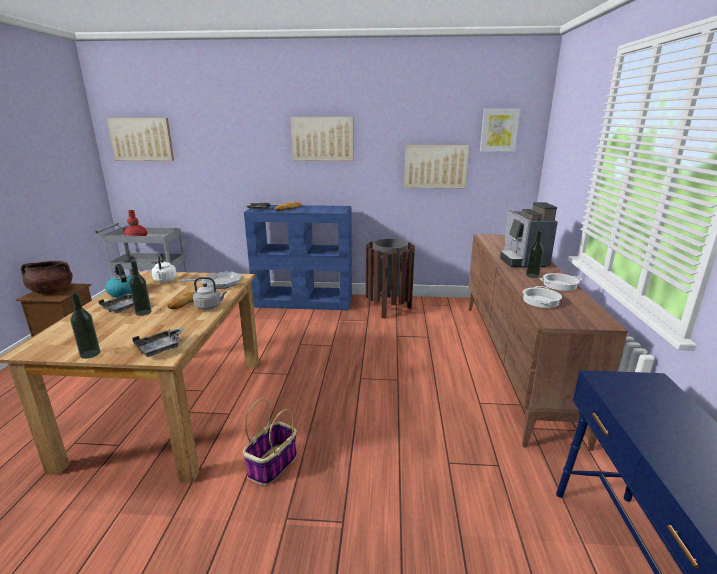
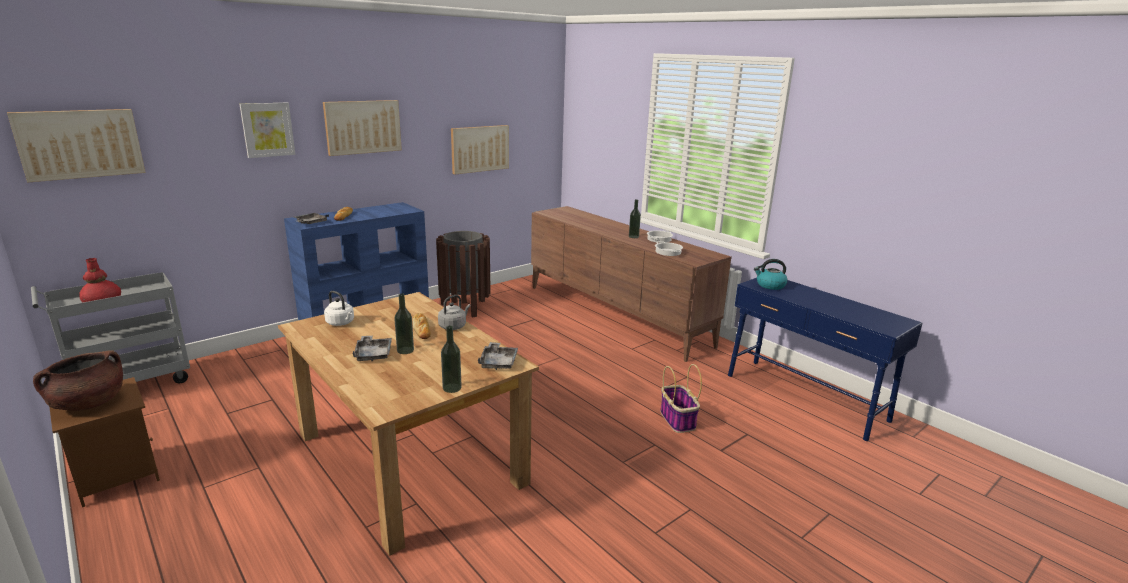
camera: 45 degrees left, 0 degrees up
kettle [105,264,132,297] -> kettle moved to [754,259,788,290]
frying pan [179,272,241,289] -> none
basket [243,399,297,485] -> basket moved to [660,364,702,433]
picture [480,109,521,152] -> picture moved to [239,103,295,158]
coffee machine [500,202,558,267] -> none

